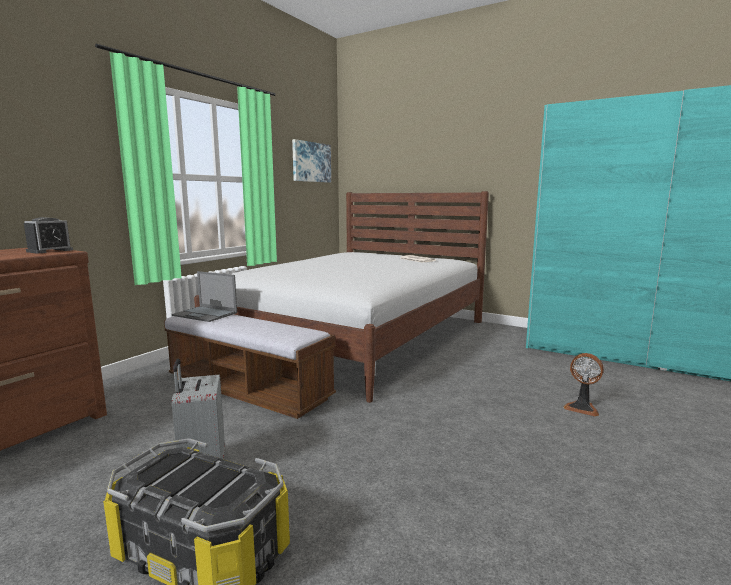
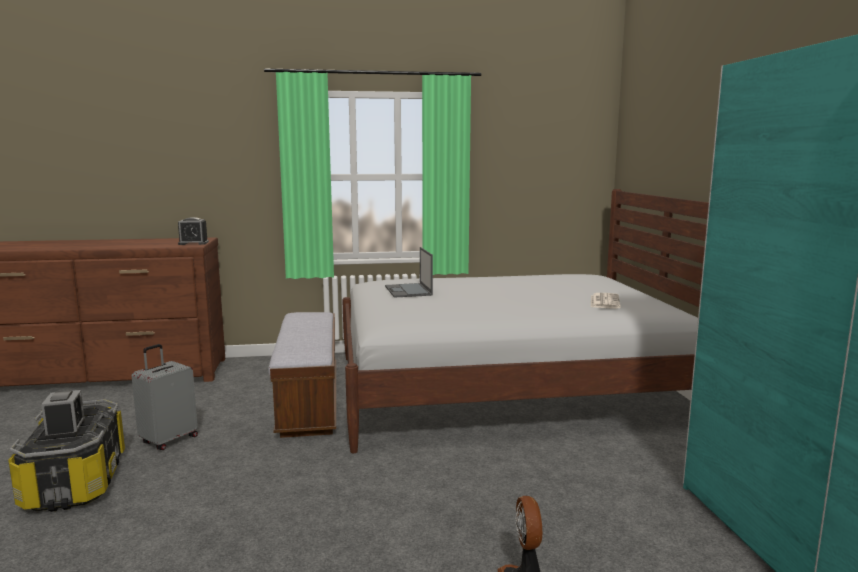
camera: 50 degrees right, 0 degrees up
laptop [172,271,237,322] -> laptop moved to [385,247,433,298]
picture [292,139,331,183] -> none
none -> alarm clock [41,390,85,439]

